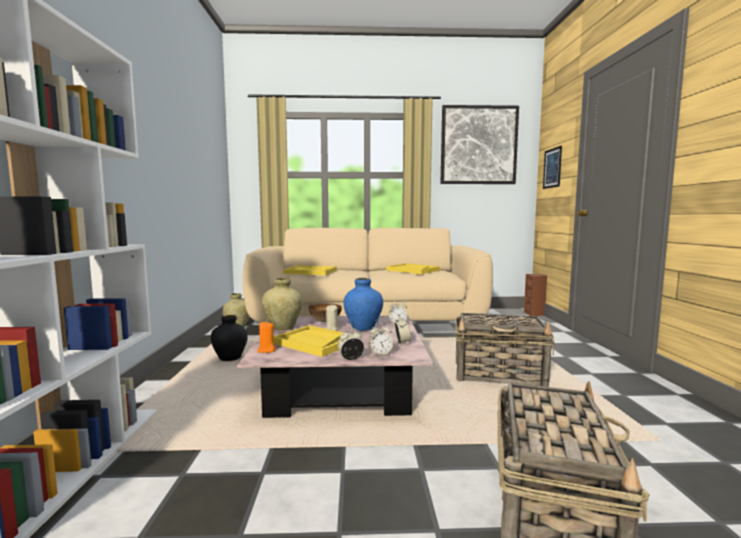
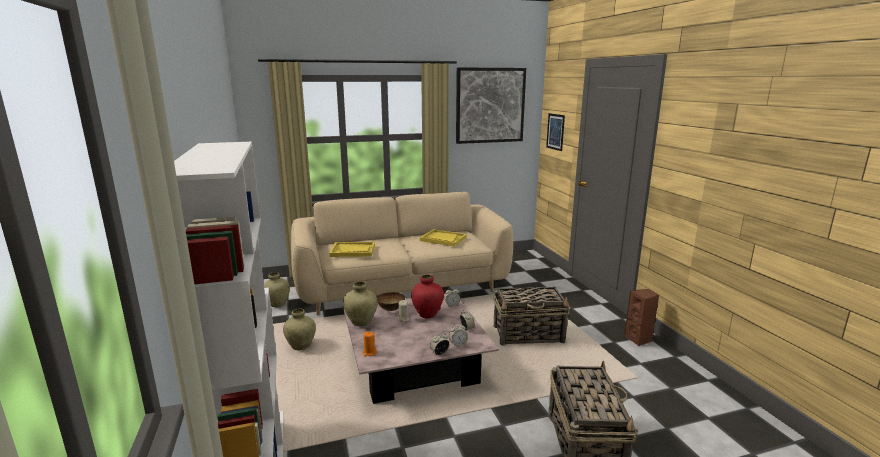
camera: 15 degrees left, 10 degrees up
black vase [211,315,248,361] -> beige vase [283,309,316,350]
yellow tray [273,325,343,357] -> none
blue vase [343,278,383,331] -> red vase [411,275,444,319]
brown speaker [524,274,547,316] -> brown speaker moved to [624,289,659,346]

